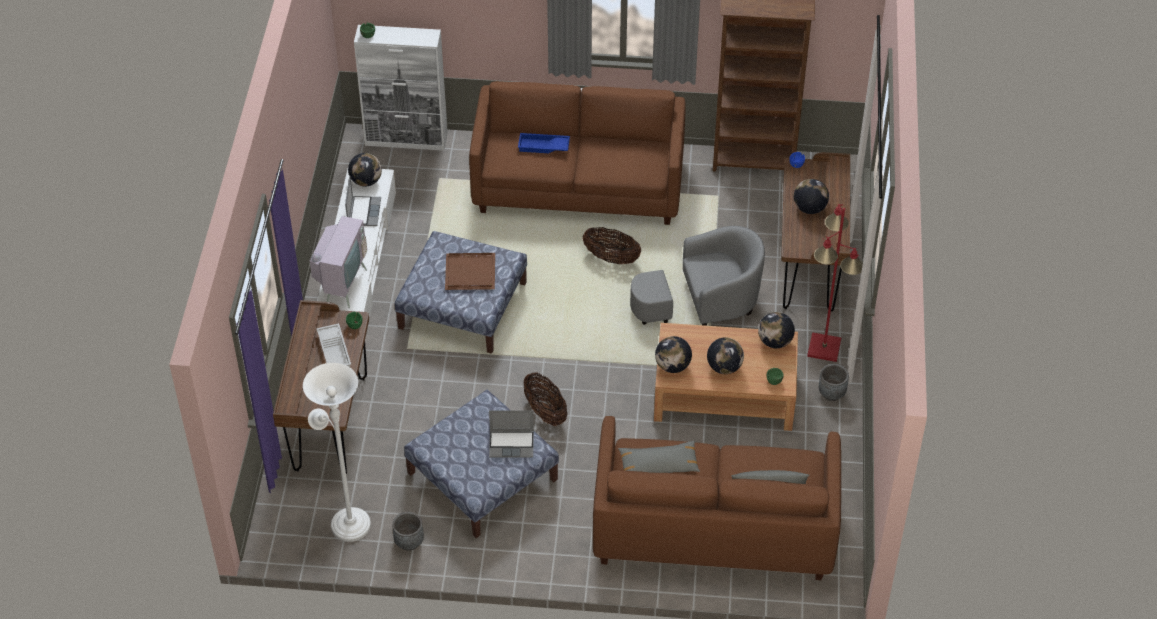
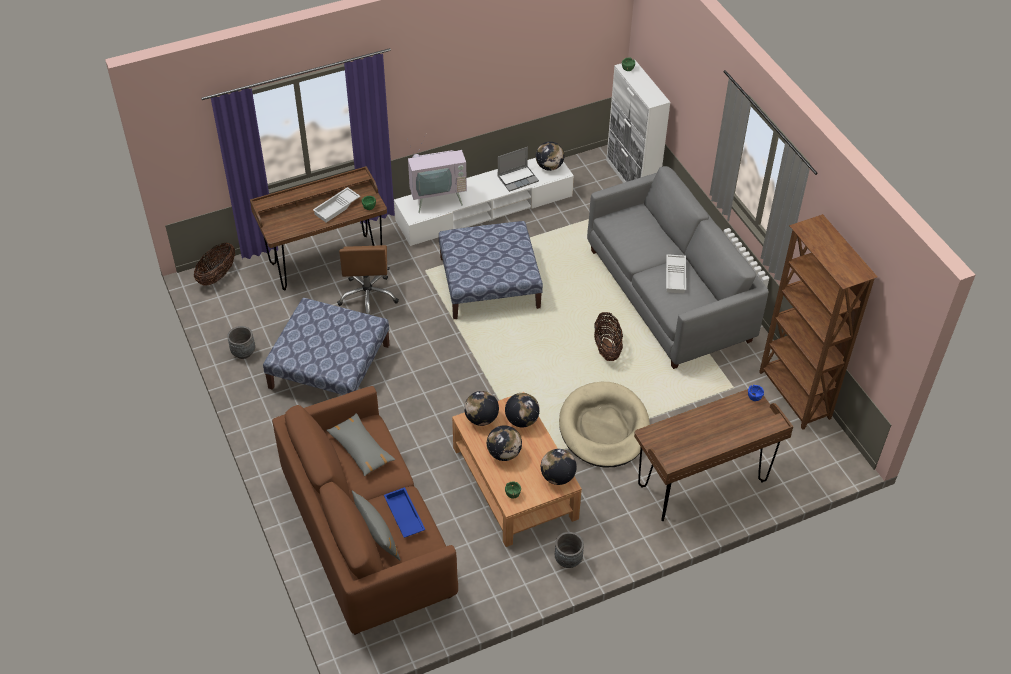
camera: 60 degrees right, 0 degrees up
white floor lamp [303,363,371,542] -> none
brown tray [445,253,495,290] -> none
brown sofa [469,81,686,225] -> grey sofa [587,166,769,369]
laptop [489,410,534,458] -> none
blue tray [518,133,570,153] -> blue tray moved to [384,487,426,538]
basket [524,372,567,426] -> basket moved to [194,242,235,286]
grey armchair [630,226,765,326] -> beige dog bed [559,382,650,468]
globe [794,179,829,214] -> globe moved to [505,393,540,427]
red floor lamp [807,204,863,362] -> none
none -> brown office chair [337,245,399,315]
none -> white tray [666,254,686,293]

